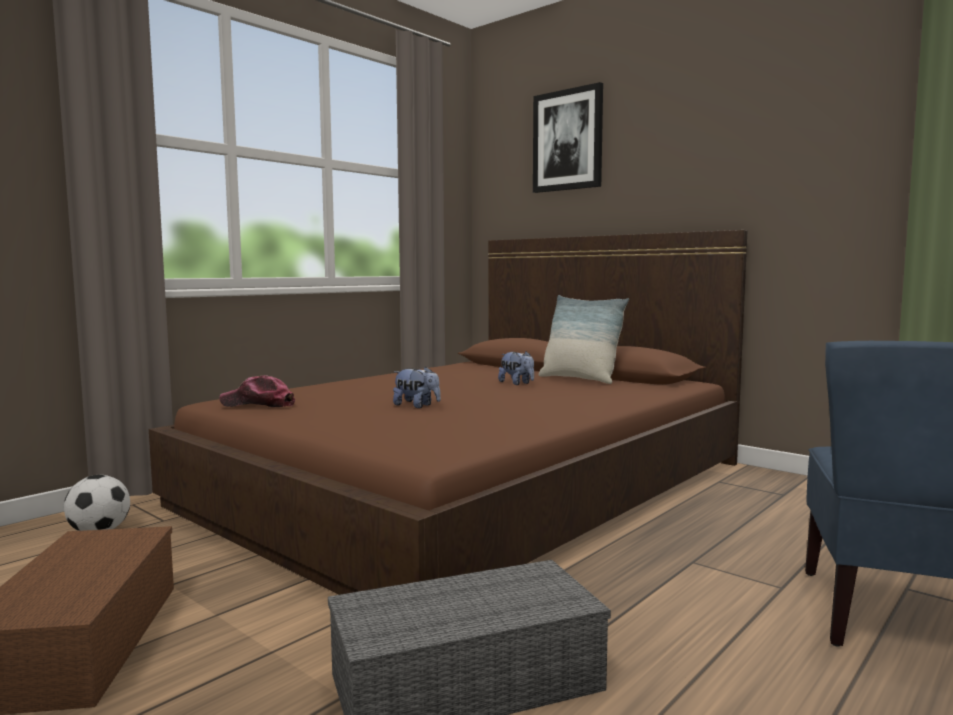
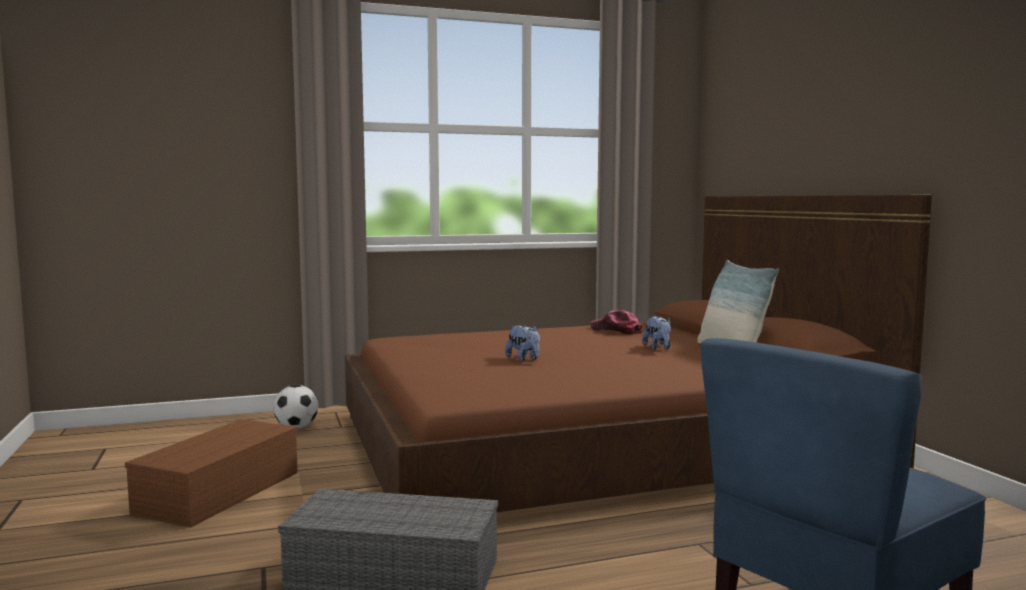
camera: 30 degrees right, 0 degrees up
cap [219,376,295,408] -> cap moved to [590,310,643,335]
picture [533,82,603,193] -> none

